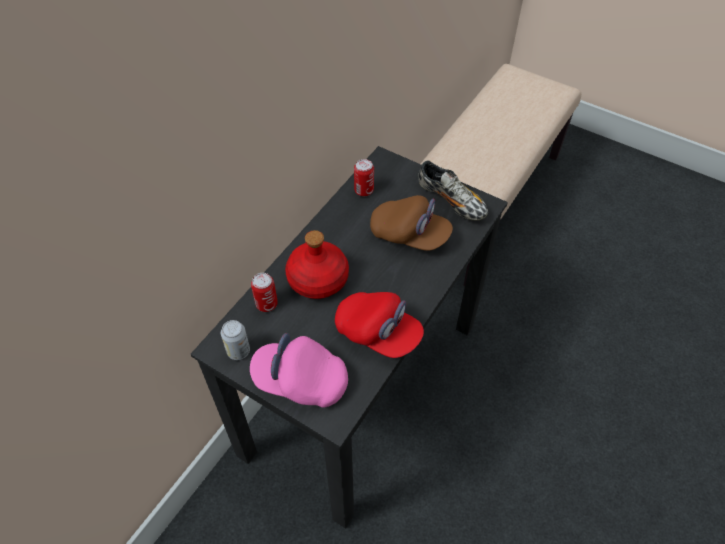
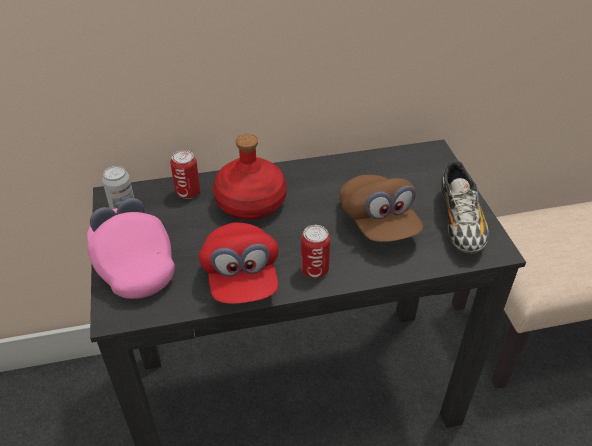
camera: 45 degrees right, 10 degrees down
can [354,159,374,196] -> can moved to [301,225,331,278]

